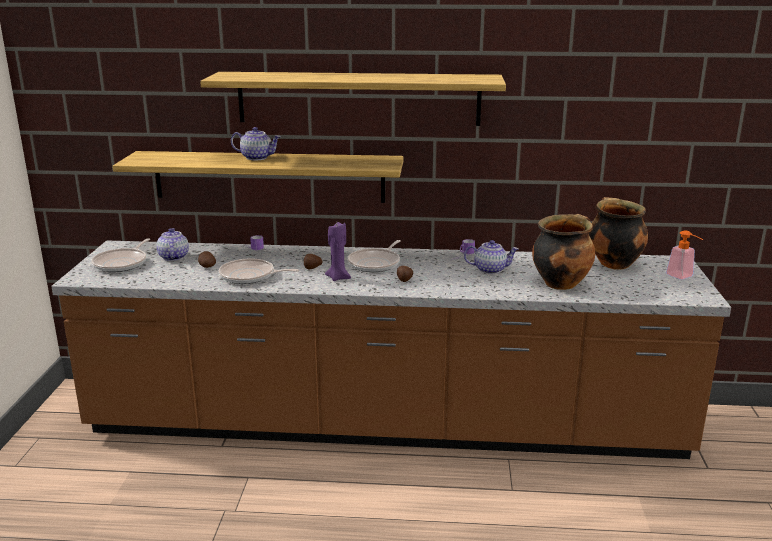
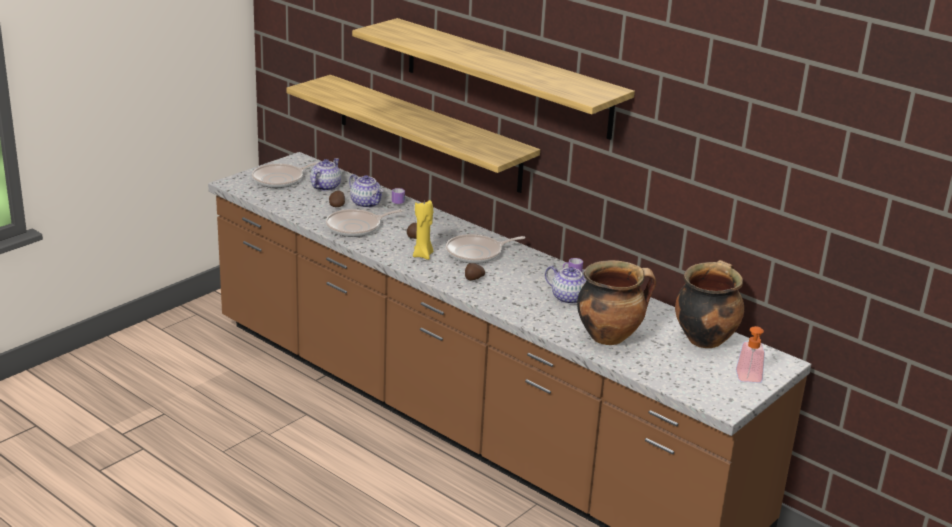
camera: 35 degrees right, 5 degrees up
frying pan [219,258,299,284] -> frying pan turned 75 degrees counterclockwise [326,209,403,237]
teapot [231,127,281,160] -> teapot moved to [349,174,383,208]
purple candle [325,222,351,281] -> yellow candle [413,200,433,260]

